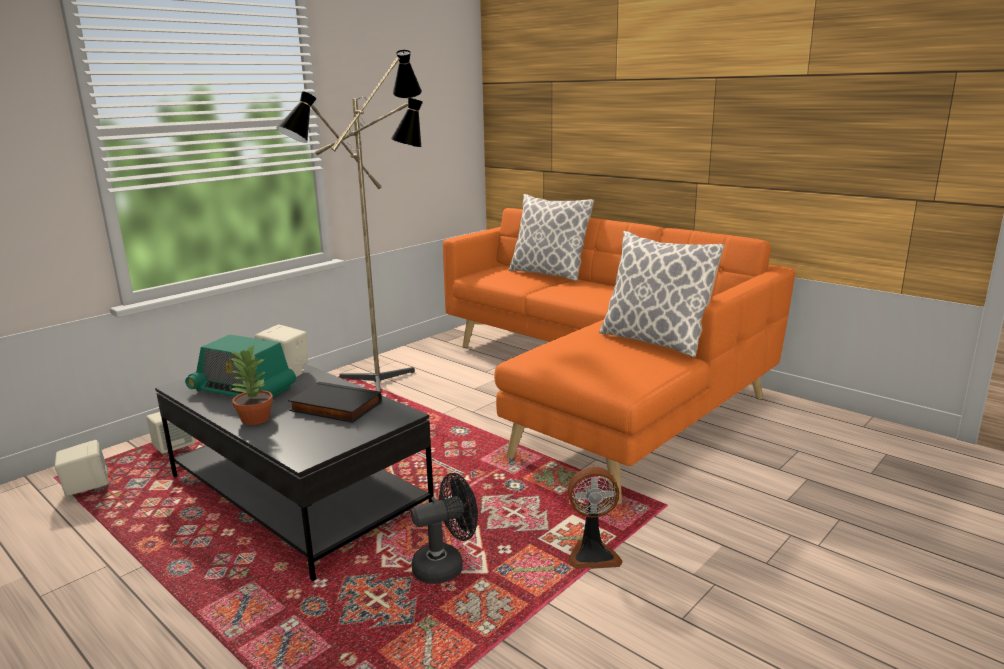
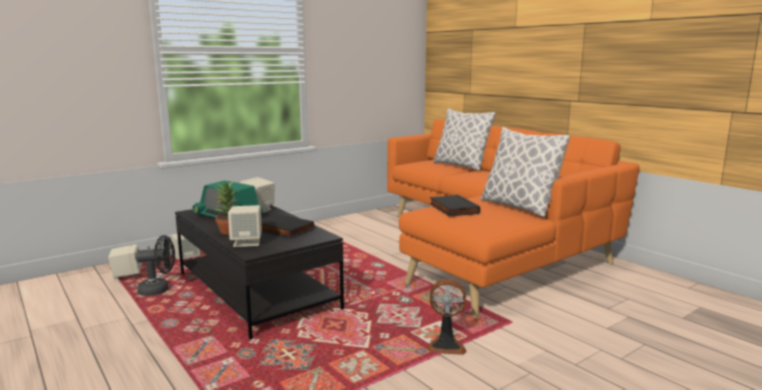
camera: 10 degrees right, 5 degrees down
floor lamp [276,50,423,392] -> none
black fan [411,473,478,584] -> black fan moved to [135,235,175,296]
none -> beige speaker [228,205,262,247]
none -> black book [430,195,480,217]

